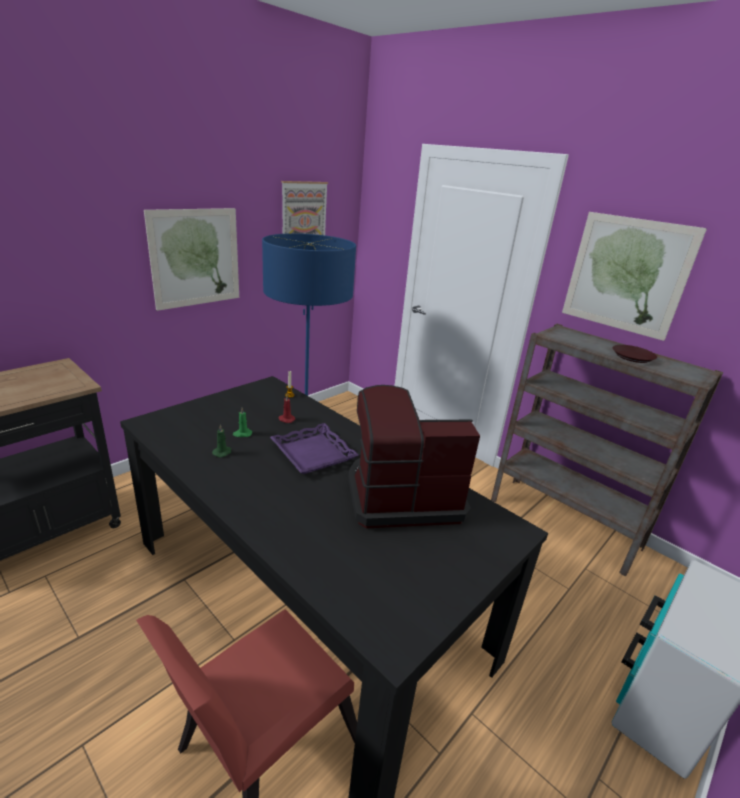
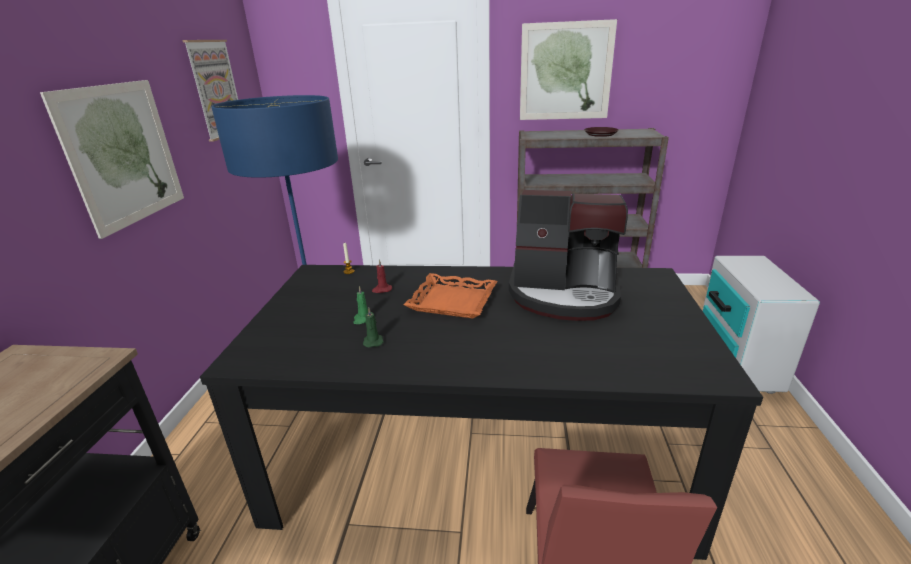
camera: 35 degrees left, 0 degrees up
purple tray [270,423,359,474] -> orange tray [404,273,497,319]
coffee machine [349,385,480,528] -> coffee machine turned 120 degrees counterclockwise [509,190,628,321]

